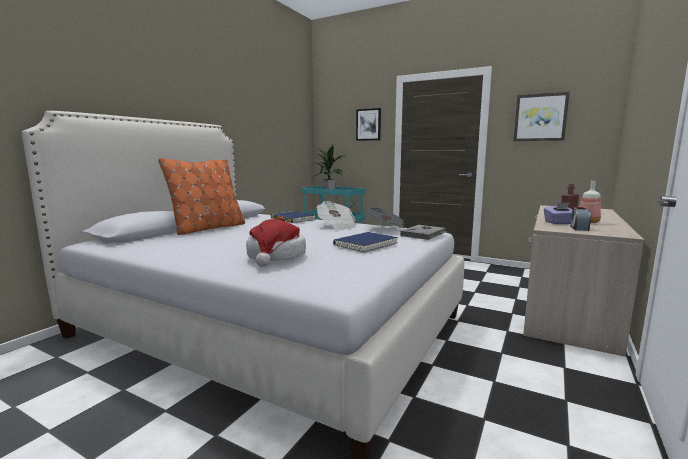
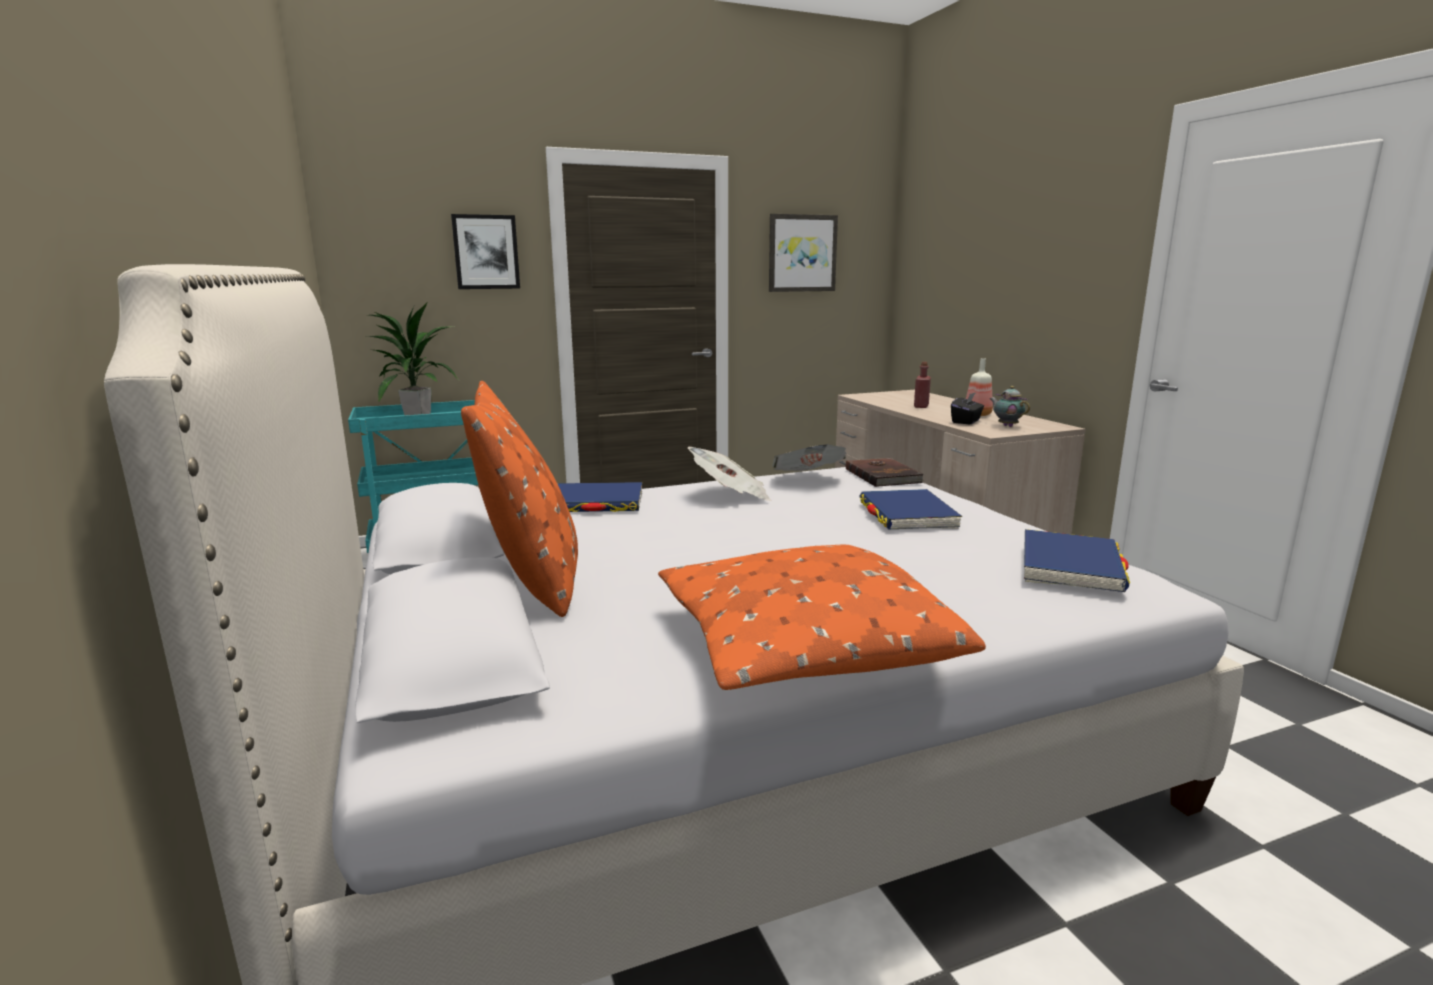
camera: 50 degrees left, 5 degrees up
hat [246,219,306,267] -> none
grey book [400,225,447,240] -> brown book [846,458,924,487]
purple tissue box [544,203,572,224] -> black tissue box [951,392,984,425]
alarm clock [570,207,591,231] -> teapot [990,386,1030,427]
none -> orange pillow [658,544,986,690]
none -> blue book [1024,529,1130,592]

